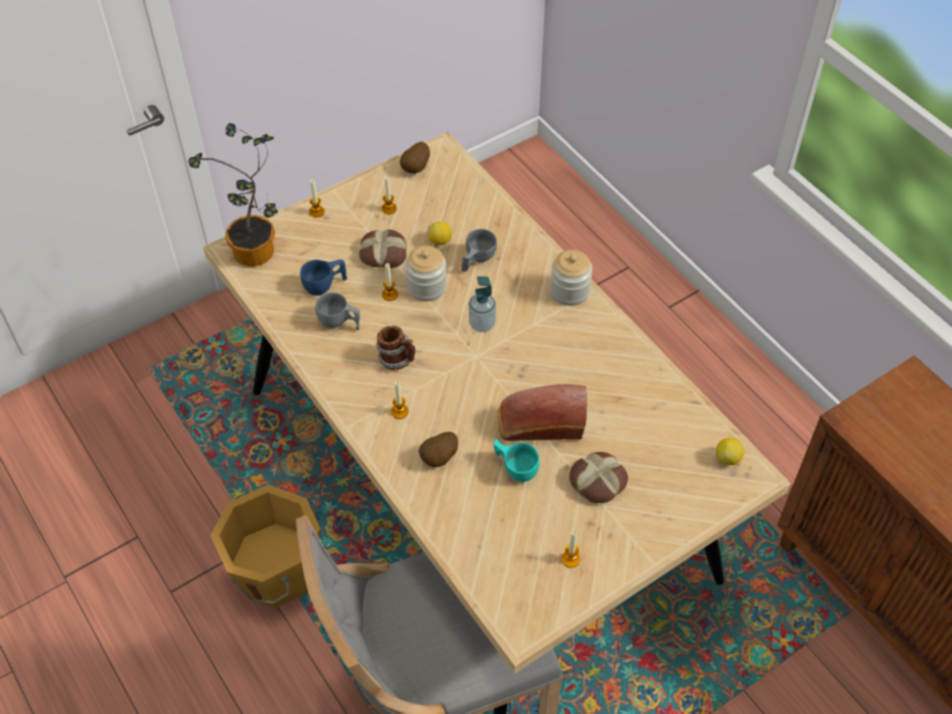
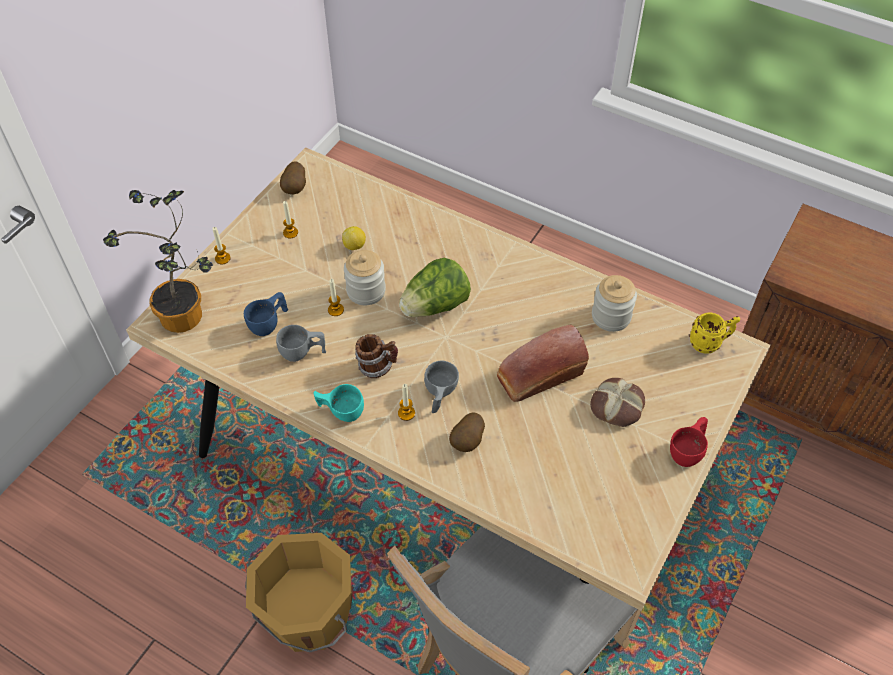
camera: 25 degrees left, 0 degrees up
bread [359,229,407,268] -> none
grey cup [461,229,497,272] -> grey cup moved to [424,360,459,413]
soap dispenser [469,276,496,332] -> lettuce [399,258,471,317]
turquoise cup [494,439,539,482] -> turquoise cup moved to [313,384,364,422]
jar [550,250,592,306] -> jar moved to [592,275,637,332]
candle [562,531,580,568] -> none
lemon [716,438,744,465] -> yellow mug [689,313,740,354]
none -> red cup [670,417,708,467]

